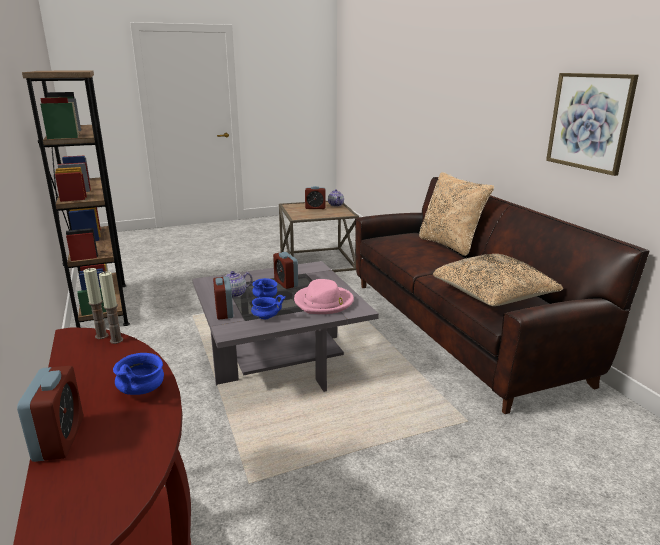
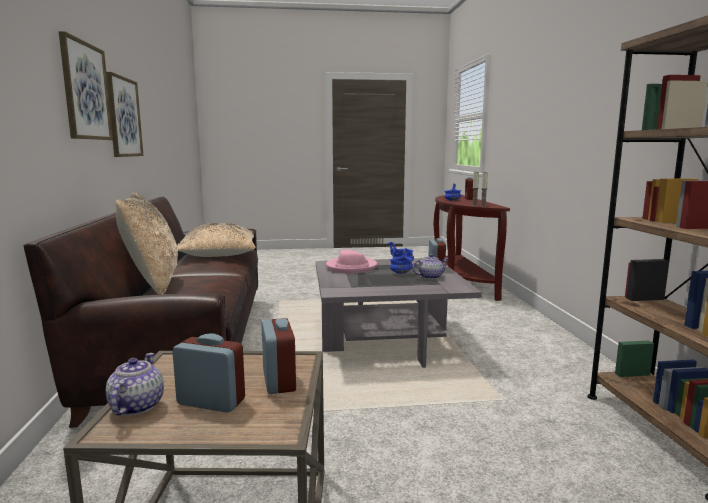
camera: 165 degrees left, 10 degrees down
alarm clock [273,252,298,289] -> alarm clock moved to [261,318,296,394]
none -> picture [59,31,113,140]

